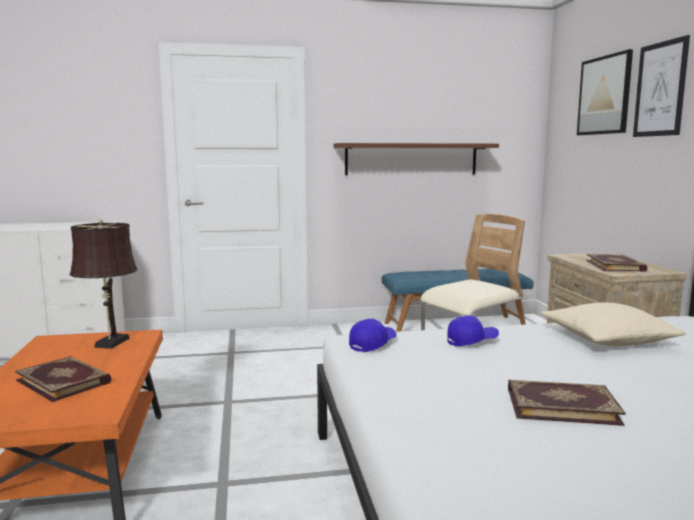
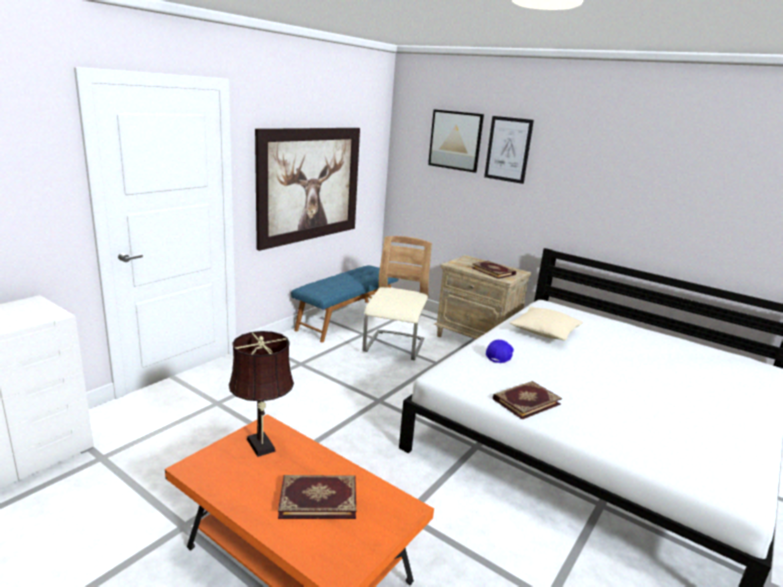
camera: 45 degrees left, 10 degrees up
brown shelf [333,143,499,175] -> picture [255,128,360,251]
blue cap [349,319,397,352] -> none
book [508,380,626,426] -> book moved to [493,381,562,420]

